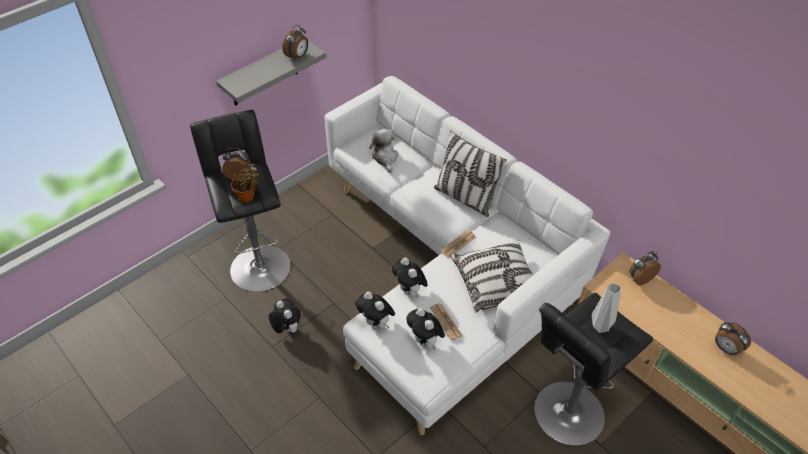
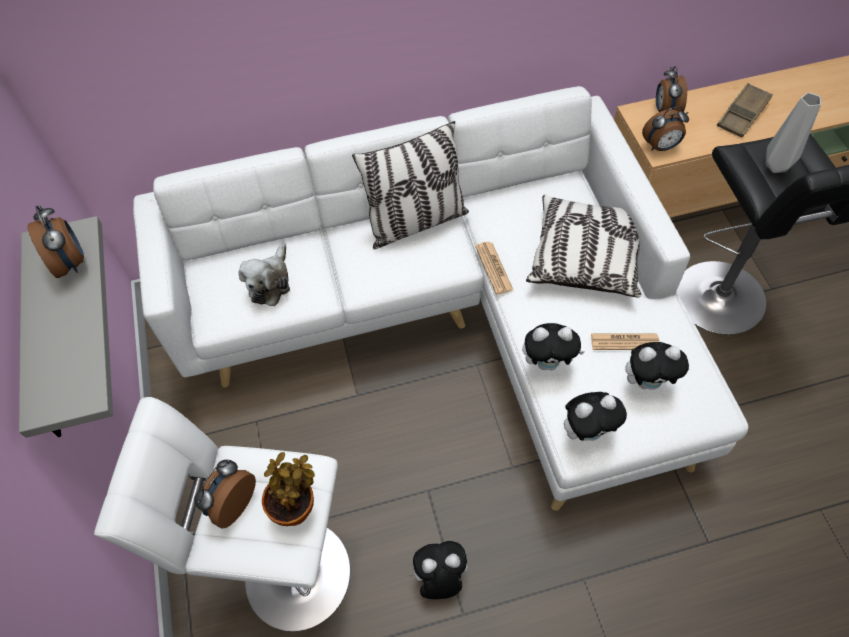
camera: 60 degrees left, 10 degrees up
black stool [190,110,291,292] -> white stool [94,397,350,632]
plush toy [369,129,398,173] -> plush toy turned 90 degrees counterclockwise [238,243,290,306]
alarm clock [715,322,751,355] -> alarm clock moved to [642,106,689,151]
none -> brown tray [716,83,773,138]

